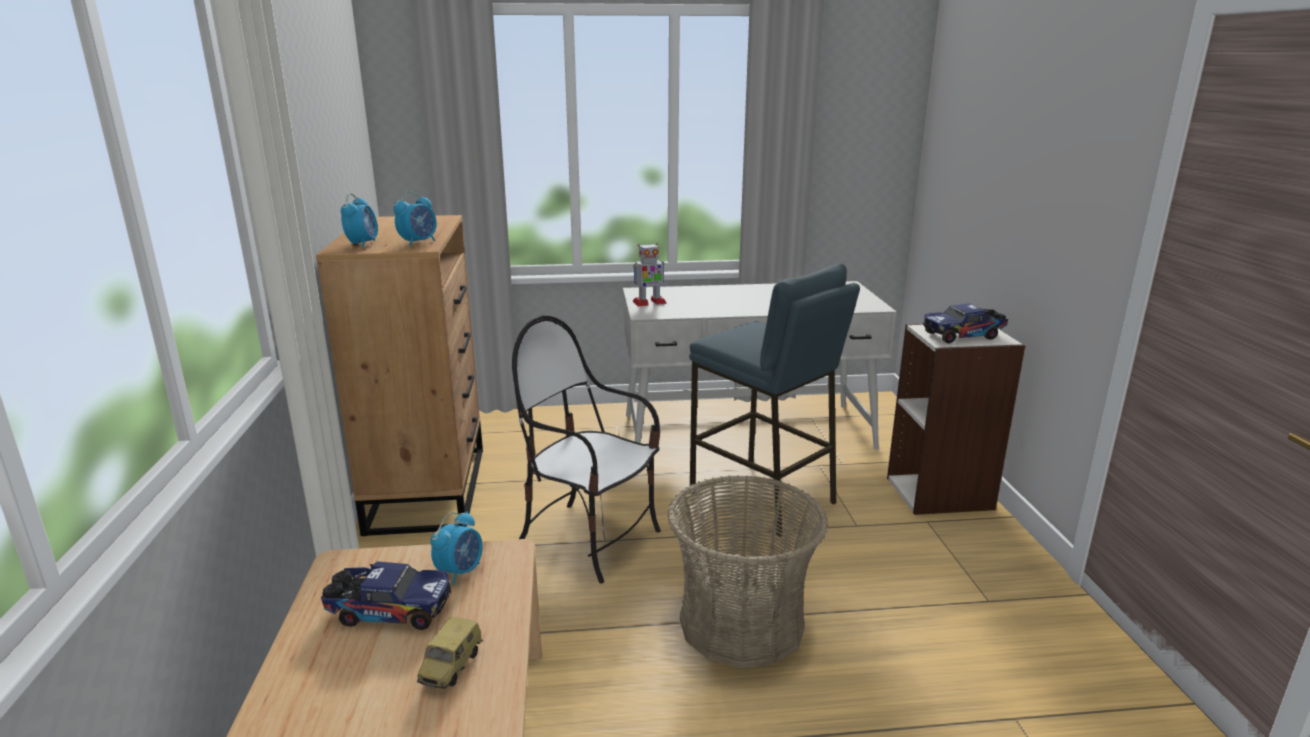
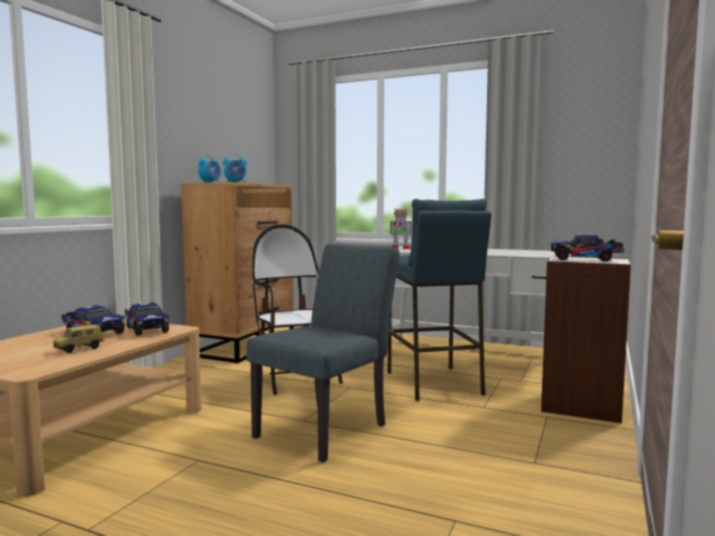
camera: 30 degrees right, 15 degrees down
alarm clock [431,511,483,585] -> toy truck [125,303,169,336]
basket [667,475,828,668] -> grey chair [247,244,400,463]

